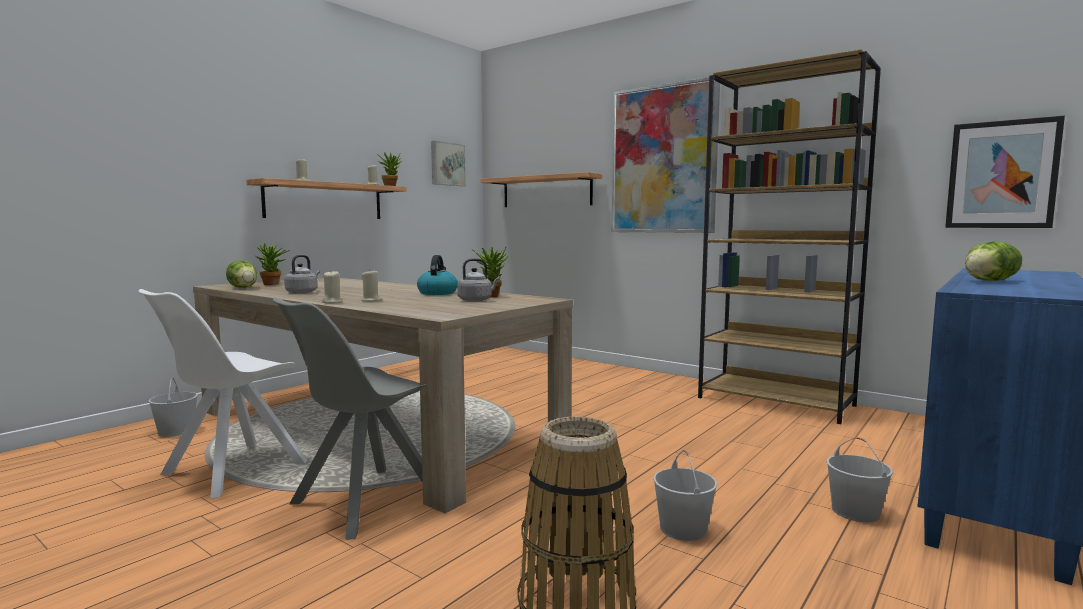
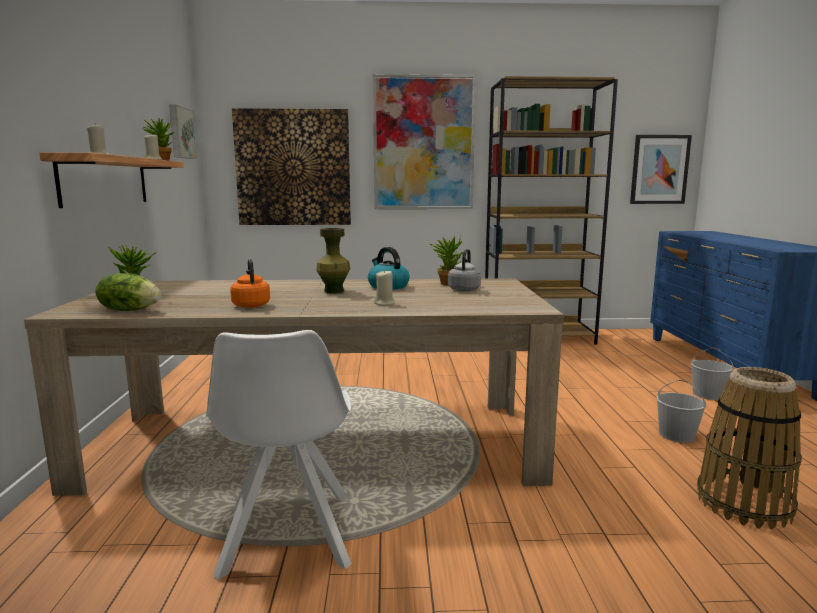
camera: 40 degrees left, 5 degrees up
white bucket [149,377,198,437] -> none
grey chair [273,297,426,540] -> none
grey kettle [284,255,320,294] -> orange kettle [230,259,270,308]
beige candle [322,271,342,303] -> none
shelf [480,172,602,207] -> picture [232,108,351,225]
lettuce [965,241,1022,281] -> none
none -> green vase [316,228,350,293]

